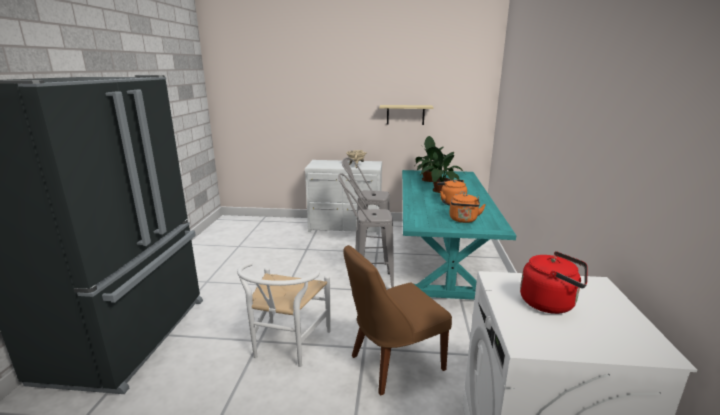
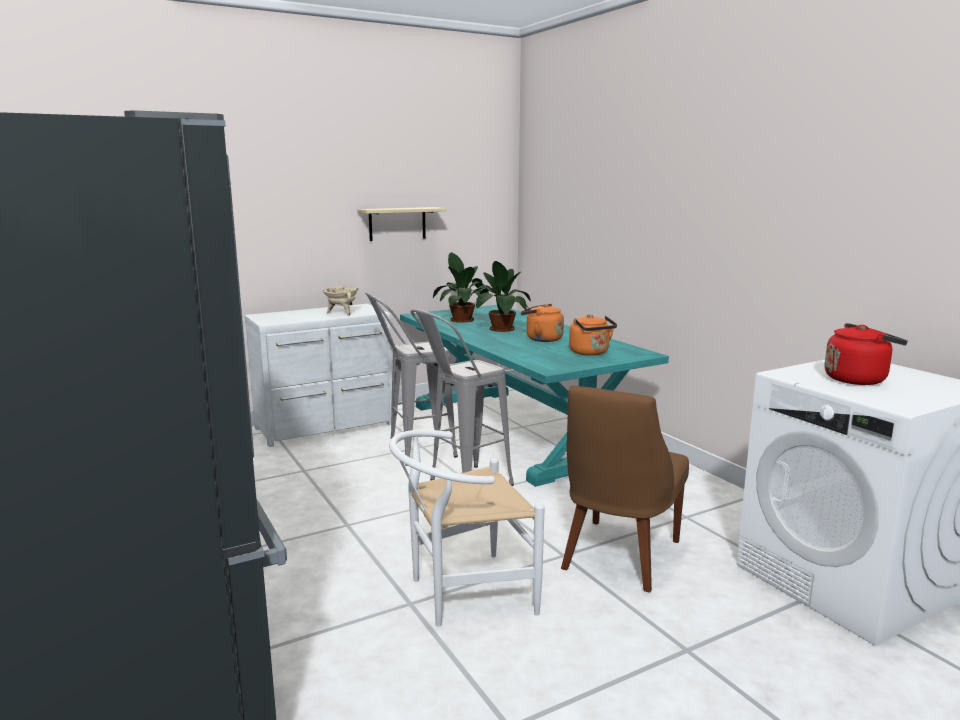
camera: 35 degrees left, 5 degrees down
white chair [237,262,331,367] -> white chair turned 90 degrees clockwise [389,430,545,627]

